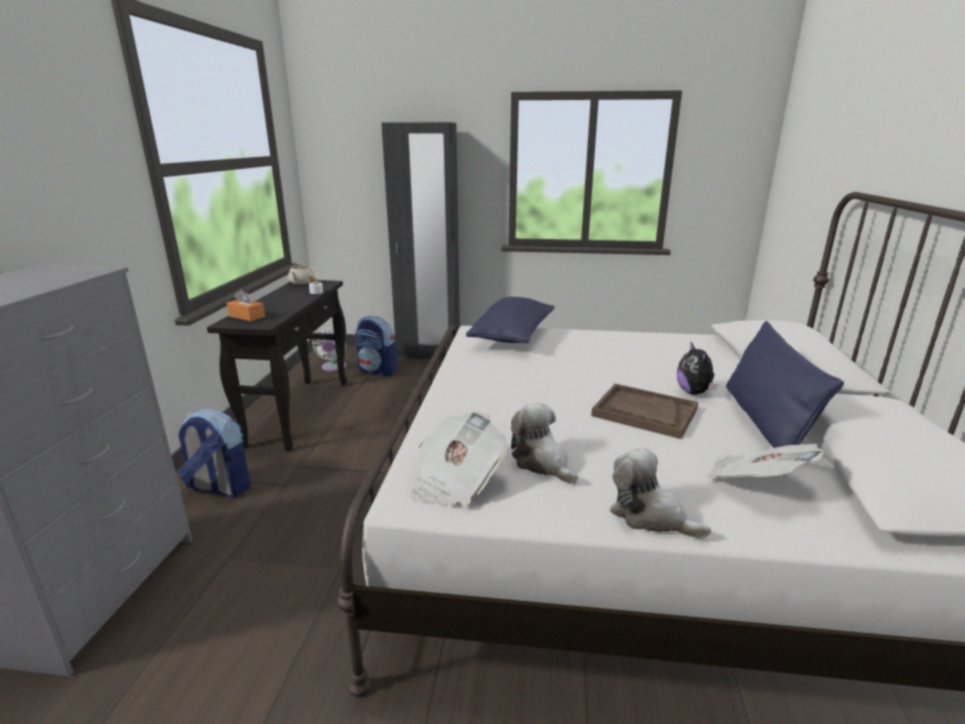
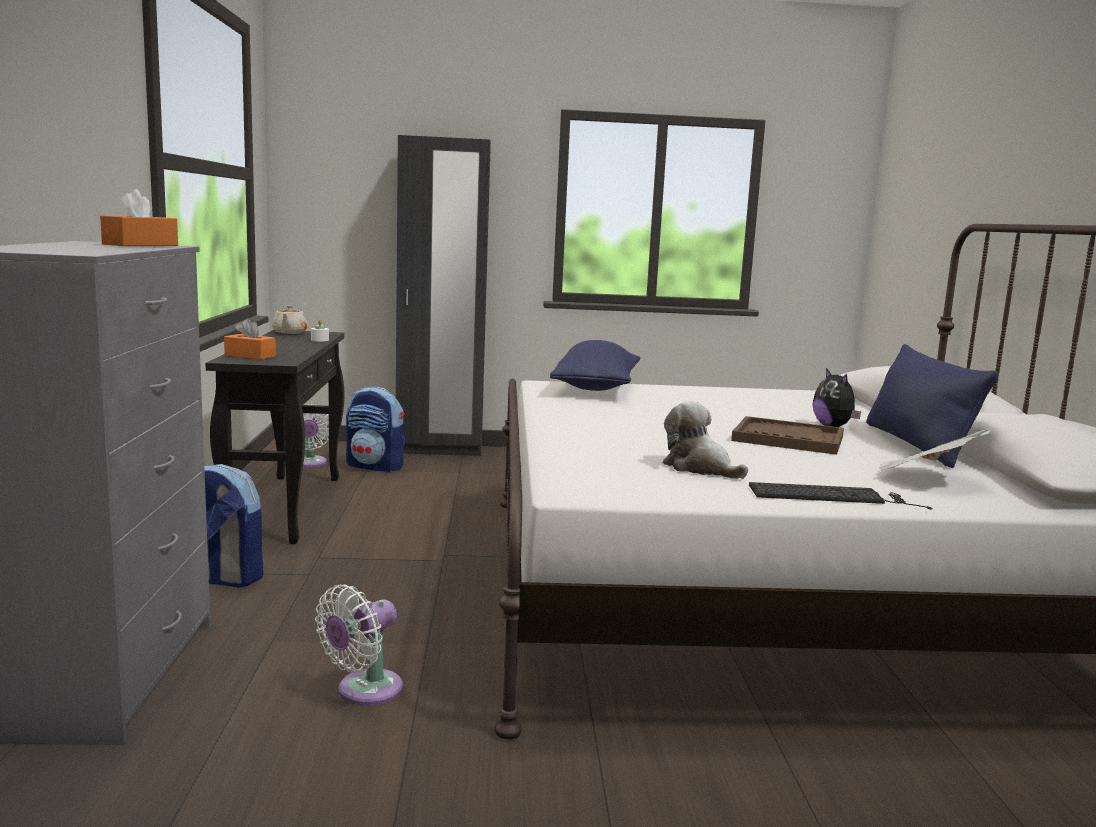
camera: 10 degrees left, 10 degrees down
newspaper [411,411,507,506] -> none
plush toy [610,448,711,538] -> keyboard [749,482,933,510]
none -> orange tissue box [100,189,178,246]
none -> white fan [315,585,403,706]

